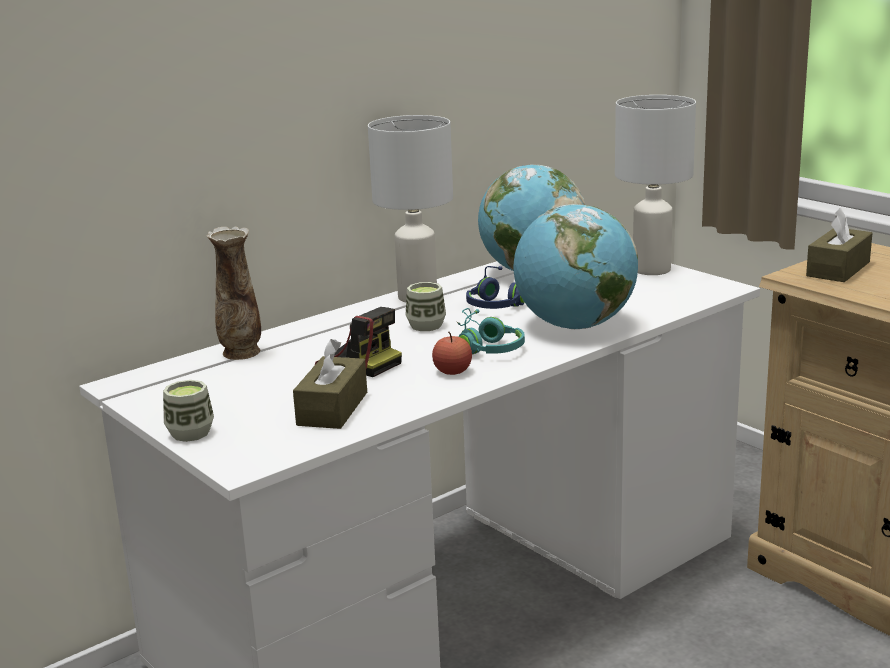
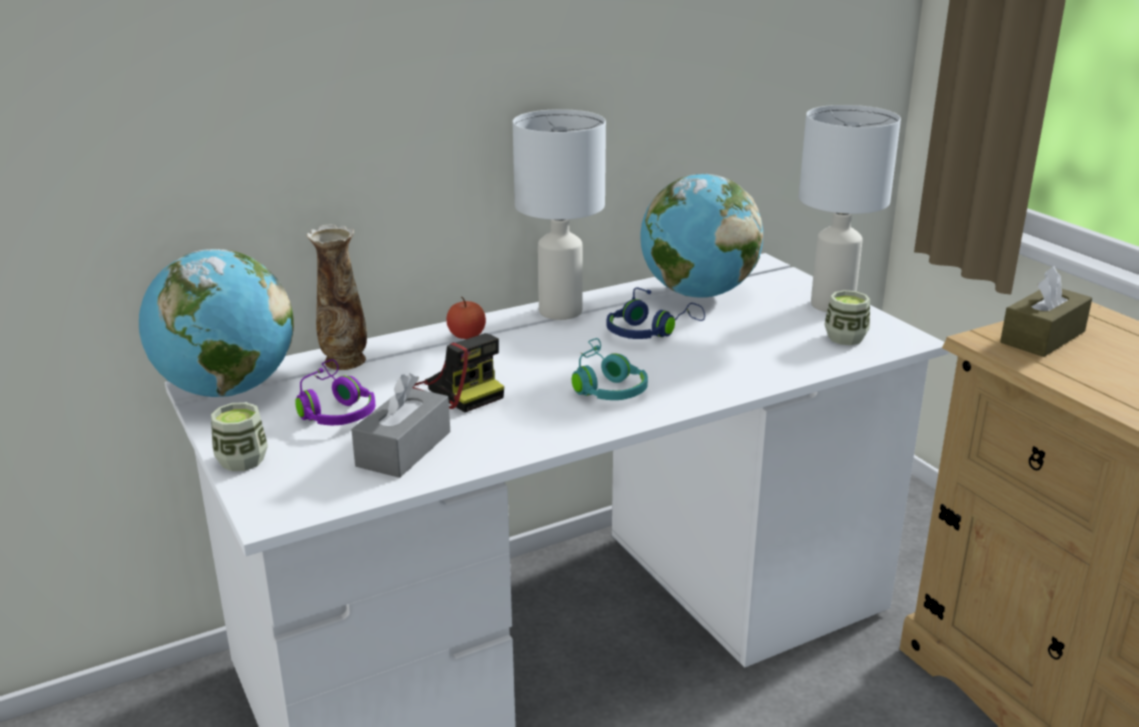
camera: 10 degrees right, 5 degrees up
brown tissue box [293,339,367,429] -> grey tissue box [351,373,450,478]
cup [406,282,446,331] -> cup moved to [824,290,870,345]
apple [432,331,472,375] -> apple moved to [447,297,486,339]
globe [514,204,638,329] -> globe moved to [139,249,294,397]
none -> purple headphones [295,359,376,425]

